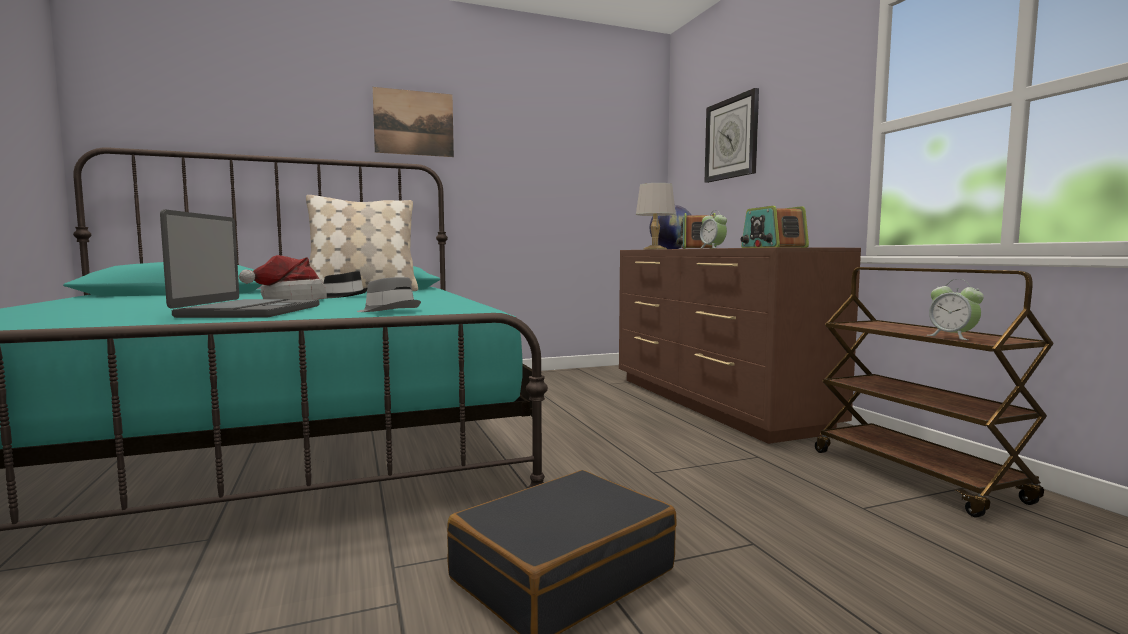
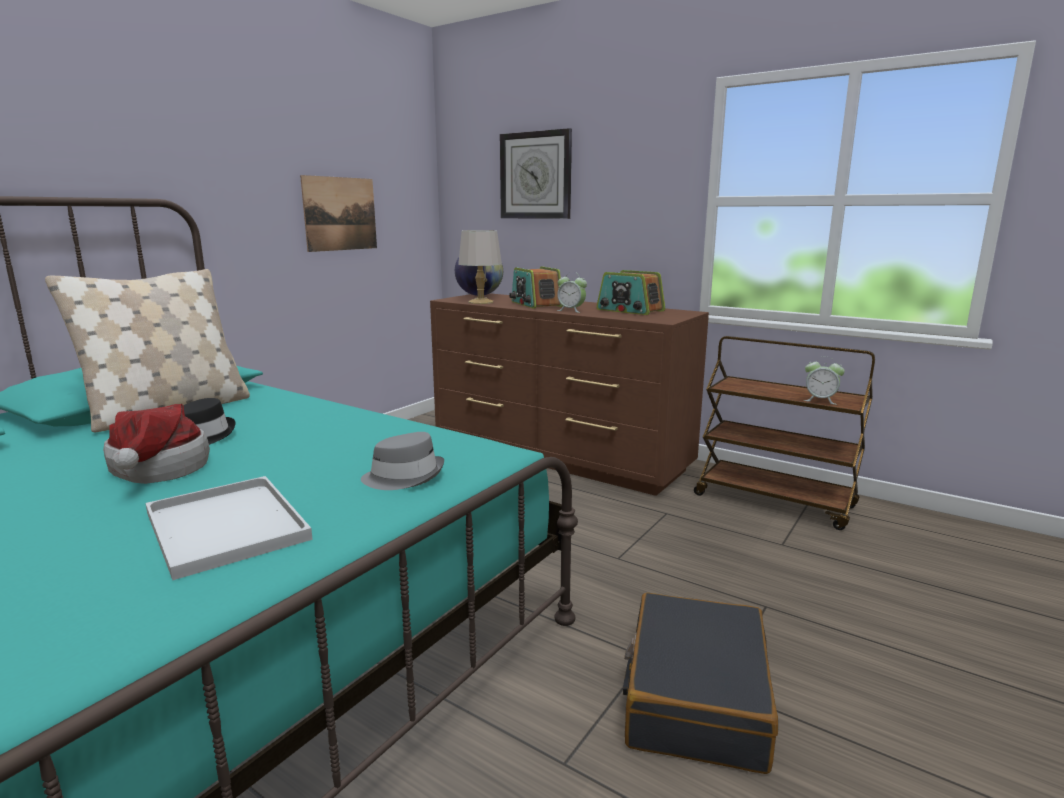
camera: 35 degrees left, 10 degrees up
laptop [160,209,319,318] -> white tray [145,476,313,580]
picture [373,87,454,157] -> picture moved to [300,175,377,252]

